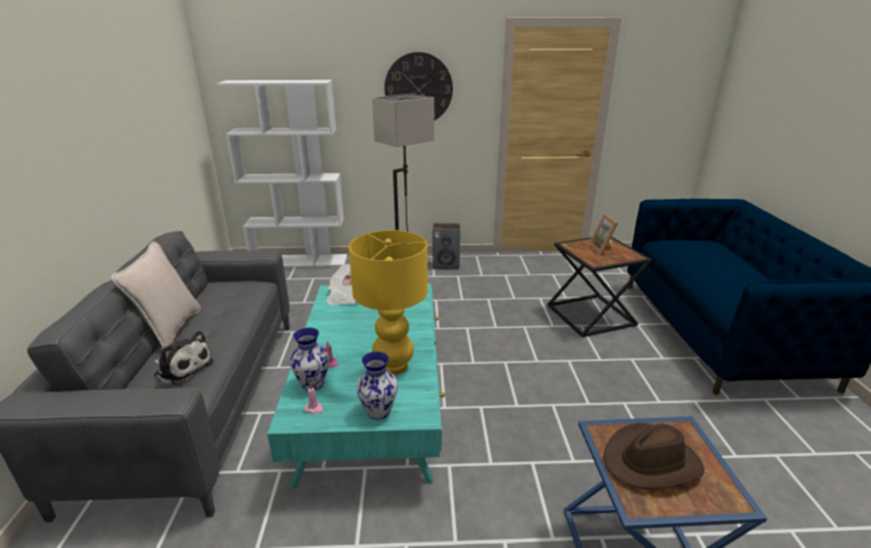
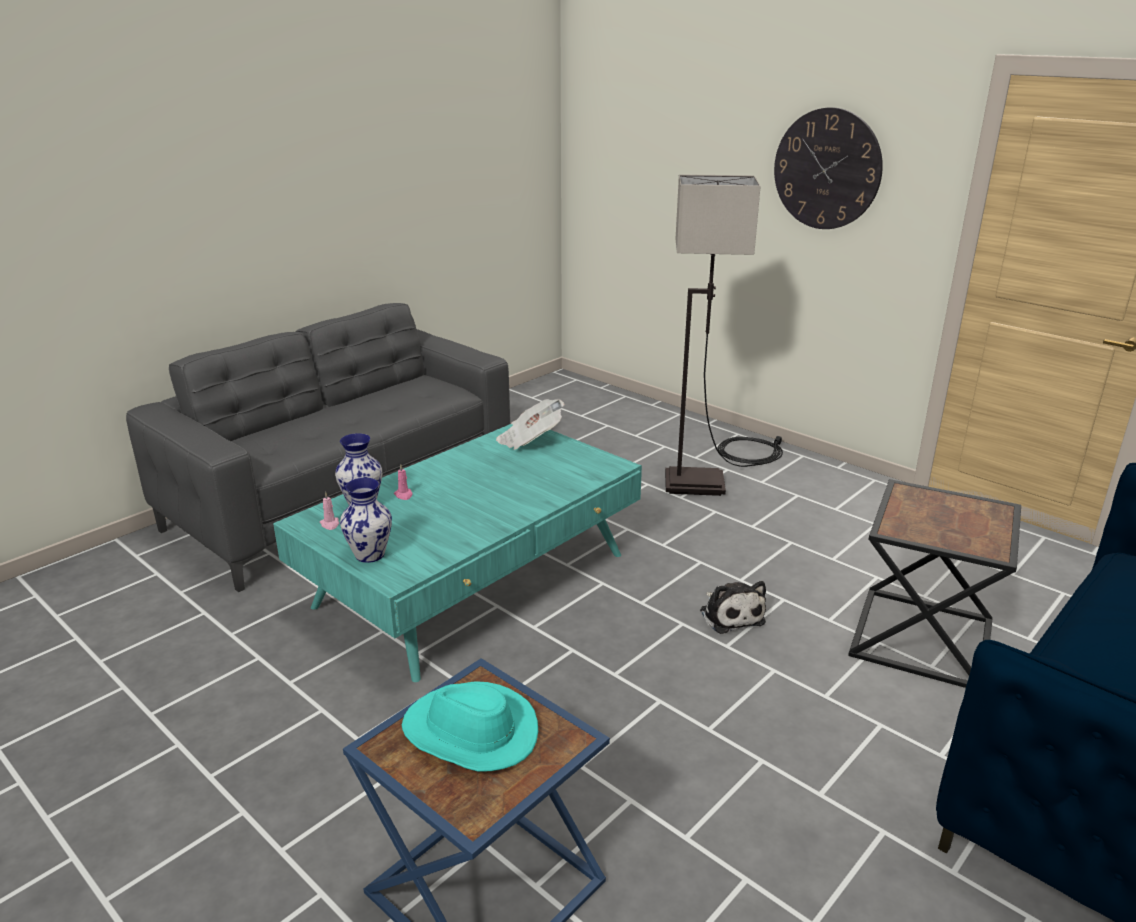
camera: 45 degrees right, 0 degrees up
beige pillow [111,241,201,348] -> none
plush toy [154,331,214,385] -> plush toy moved to [700,581,766,634]
white bookcase [216,80,347,267] -> none
yellow table lamp [349,230,428,375] -> none
speaker [432,223,460,269] -> none
picture frame [589,214,618,255] -> none
brown hat [604,423,704,489] -> turquoise hat [402,681,538,772]

